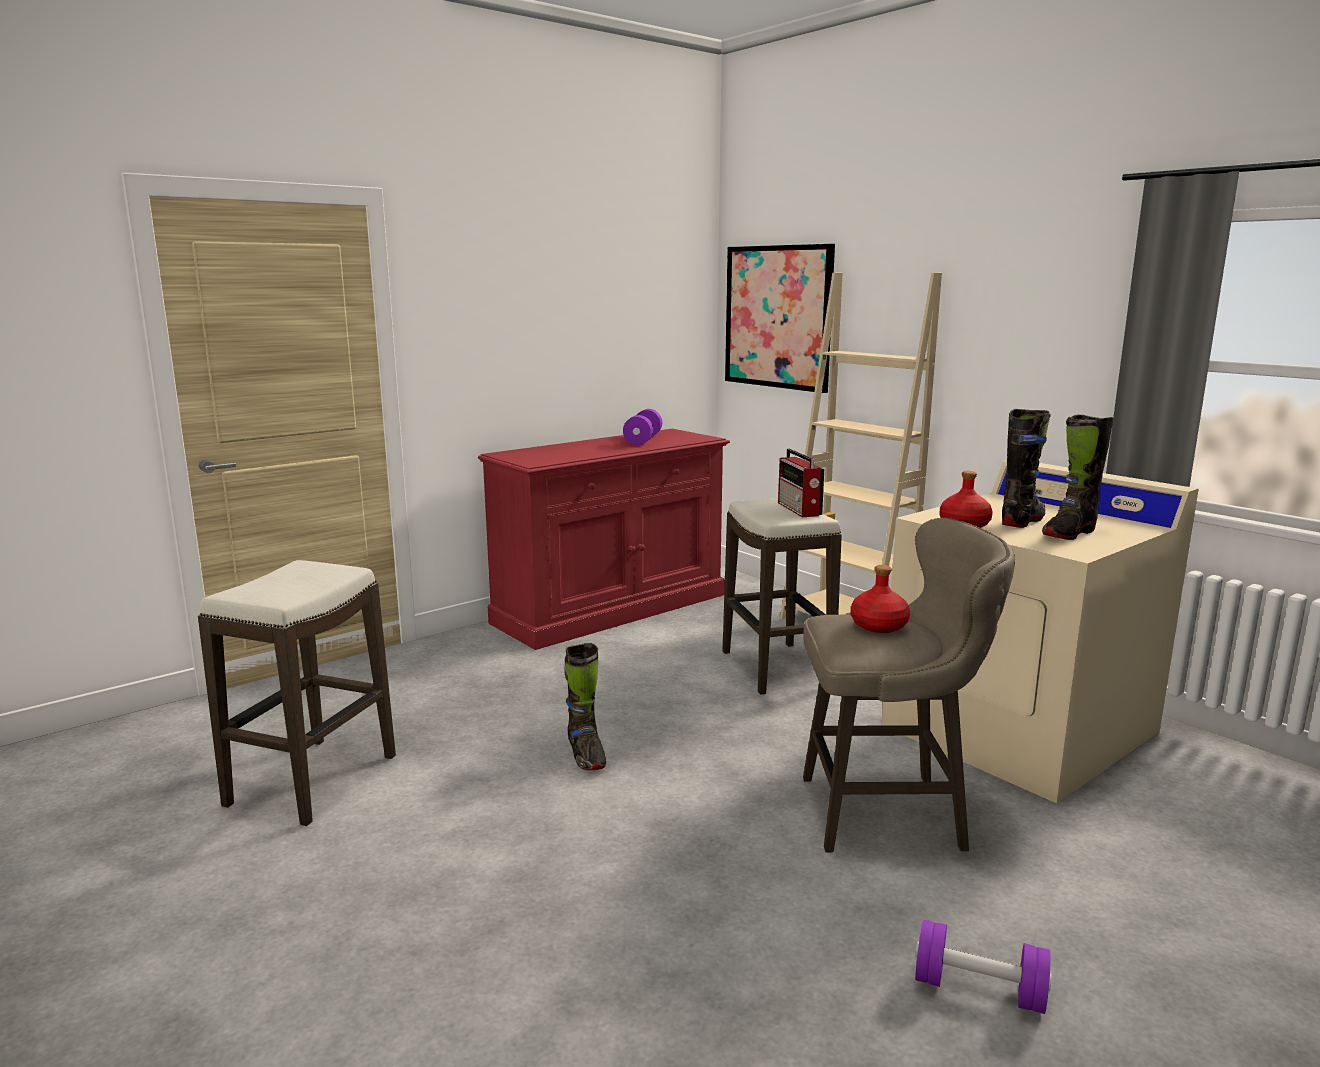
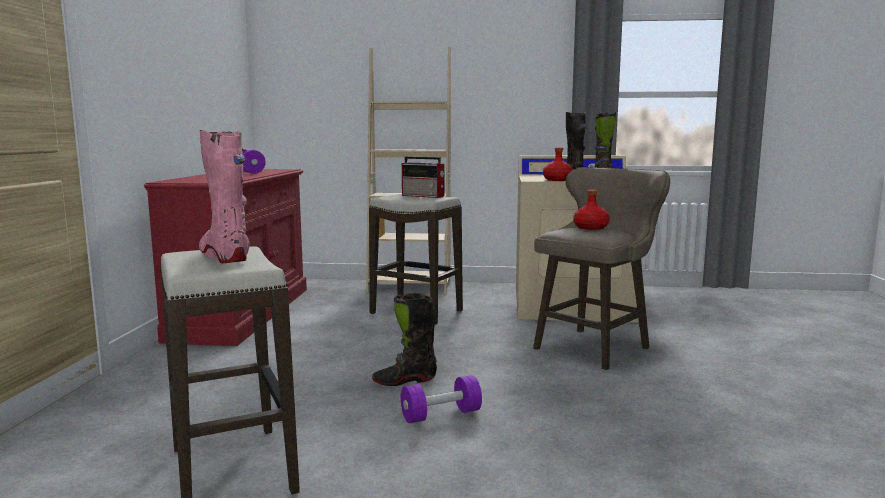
camera: 45 degrees left, 5 degrees down
black boot [564,643,606,770] -> black boot turned 135 degrees clockwise [372,293,437,386]
picture [725,244,835,393] -> none
purple dumbbell [915,920,1052,1014] -> purple dumbbell moved to [401,375,482,423]
none -> pink boot [199,130,250,263]

